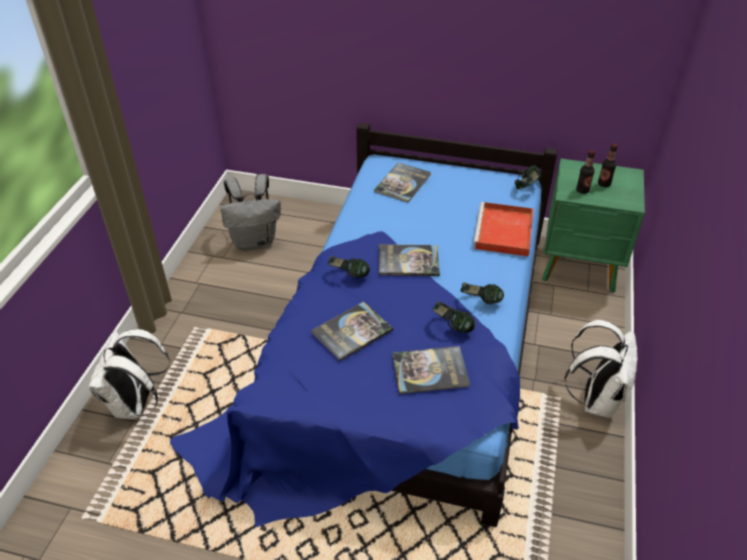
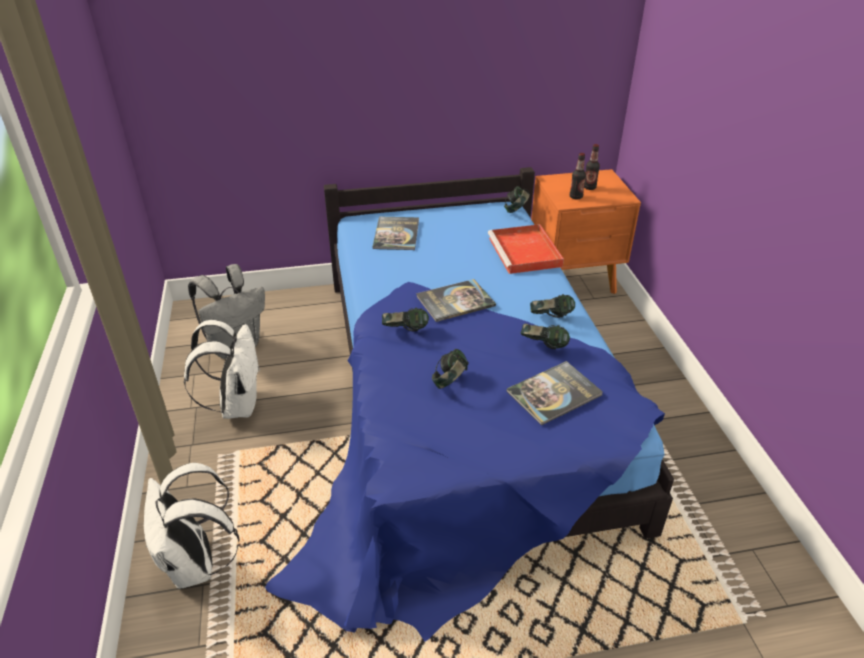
camera: 25 degrees left, 5 degrees down
book [311,302,393,361] -> headphones [432,349,469,389]
green nightstand [542,159,645,293] -> orange nightstand [531,169,641,294]
white backpack [564,320,637,418] -> white backpack moved to [184,320,259,419]

